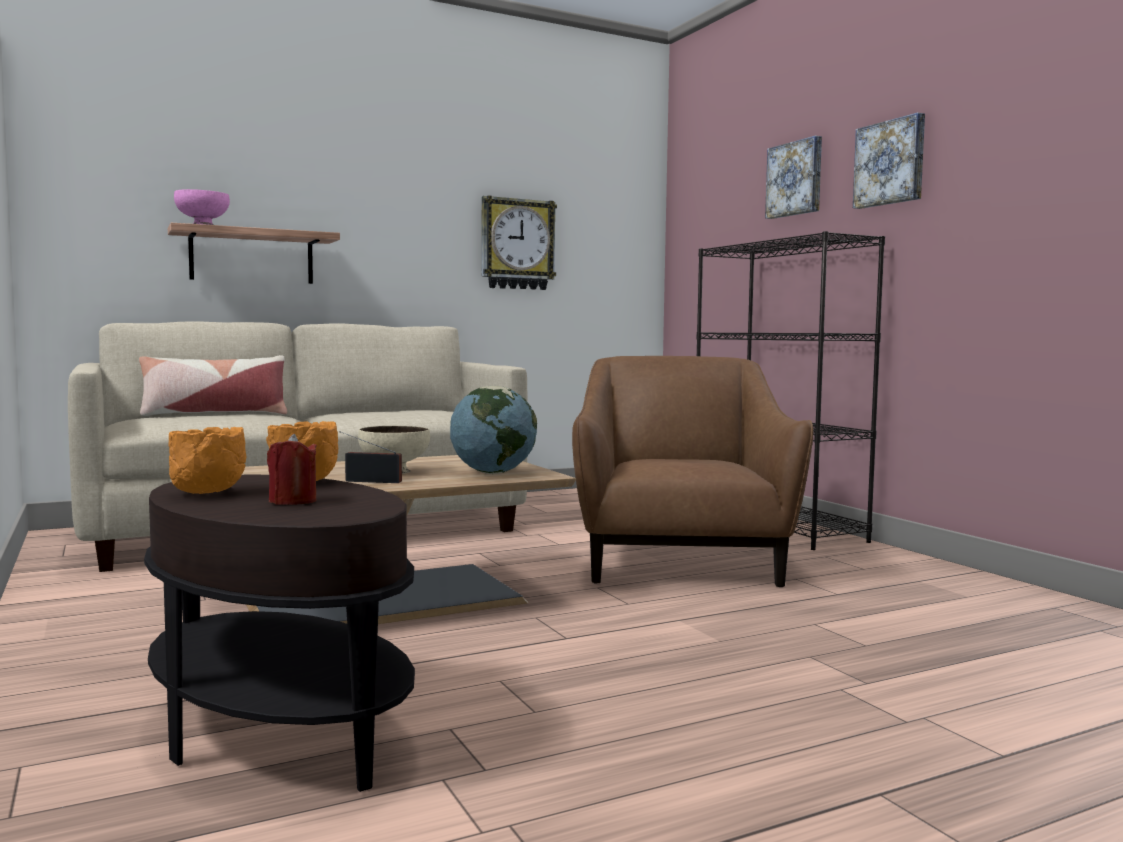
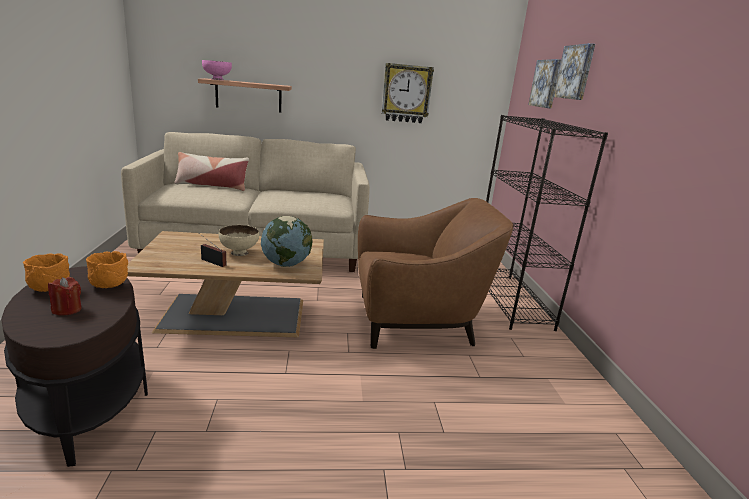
camera: 20 degrees right, 15 degrees up
brown armchair [572,356,813,587] -> brown armchair turned 60 degrees clockwise [358,198,513,349]
picture [853,112,925,209] -> picture moved to [528,59,561,108]

